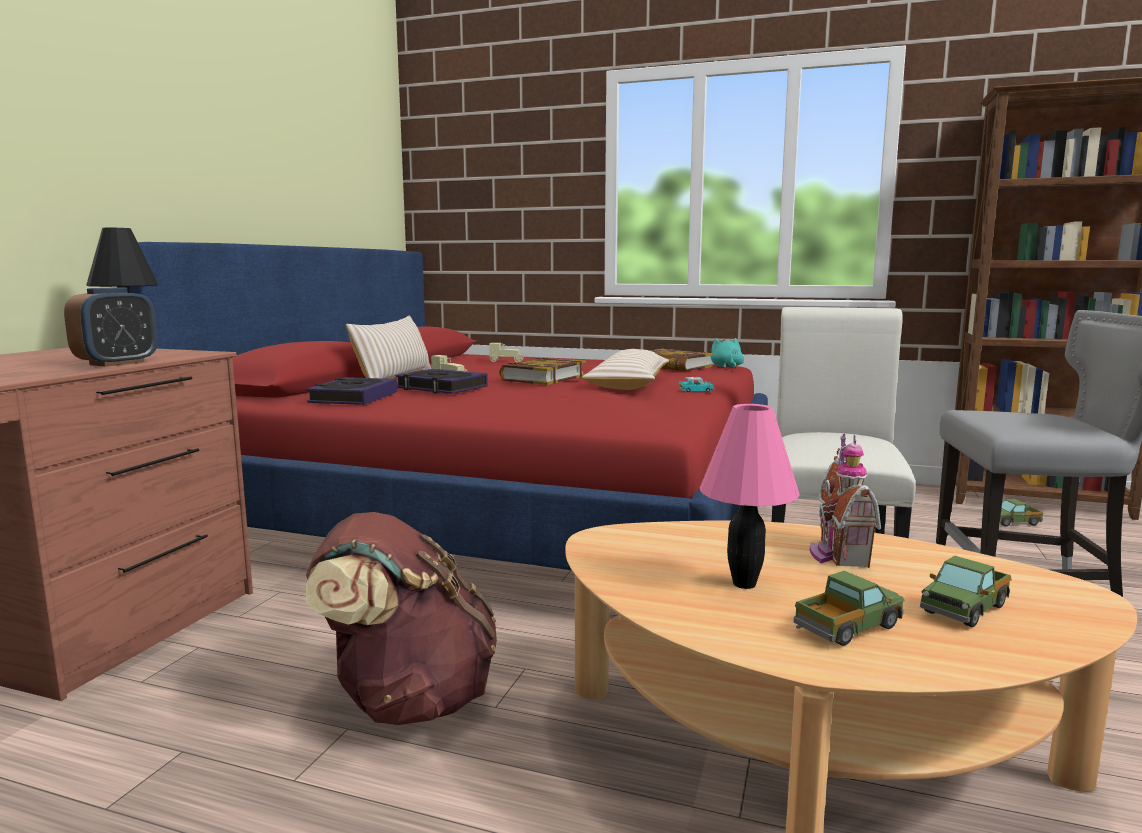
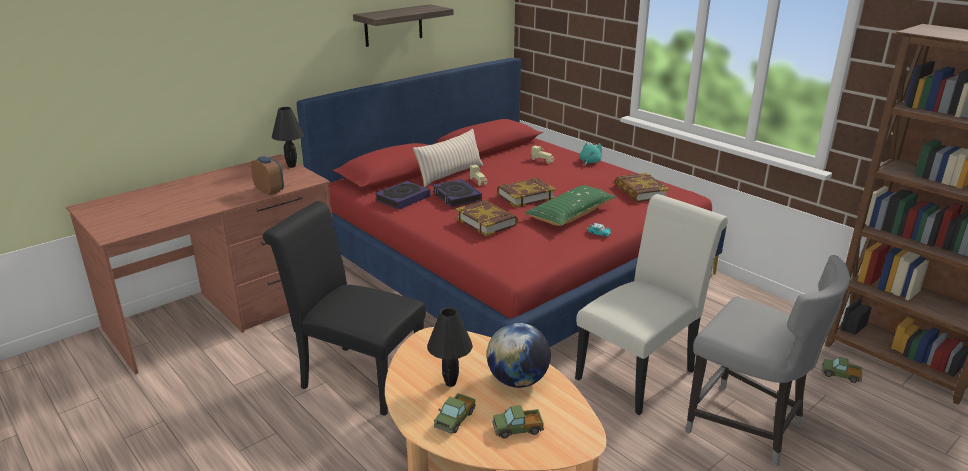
camera: 30 degrees right, 15 degrees up
alarm clock [64,287,158,367] -> alarm clock turned 105 degrees counterclockwise [251,156,284,195]
brown backpack [306,512,497,725] -> black chair [263,201,426,416]
beige pillow [582,349,669,390] -> green pillow [524,185,616,226]
pink table lamp [700,404,800,589] -> black table lamp [427,307,473,387]
turquoise plush toy [711,338,744,368] -> turquoise plush toy moved to [579,141,602,166]
toy truck [794,571,905,646] -> toy truck turned 120 degrees clockwise [434,393,476,434]
toy house [810,434,881,568] -> globe [487,323,551,388]
none -> shelf [353,4,454,47]
none -> book [455,200,518,236]

